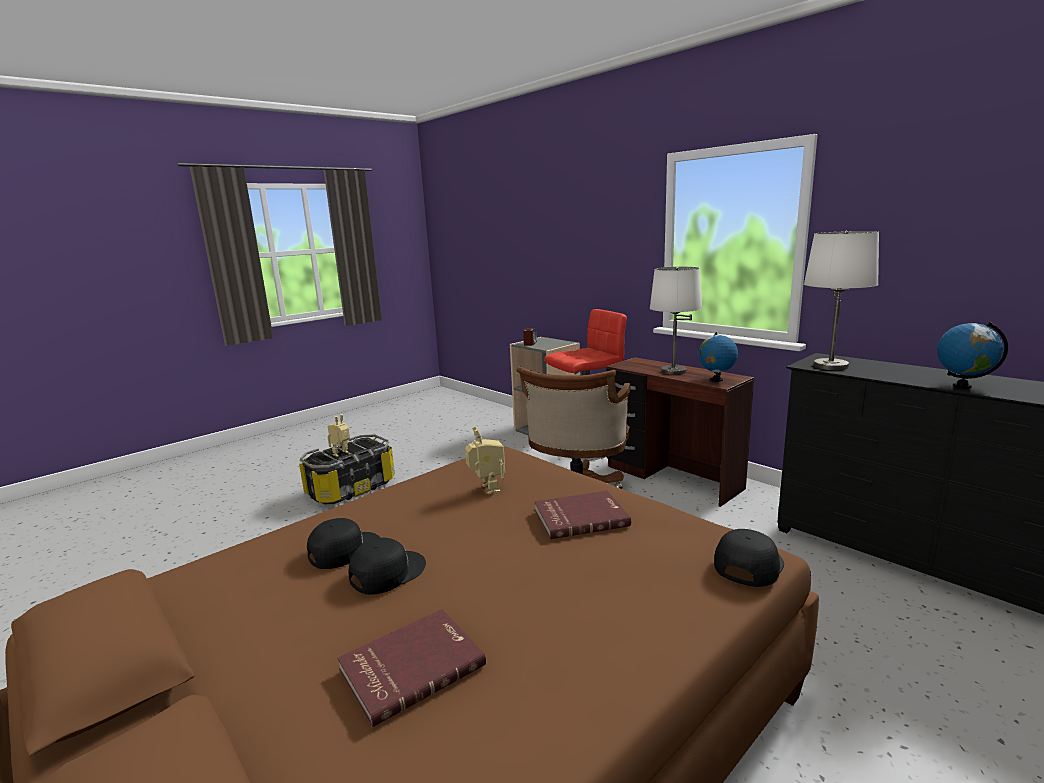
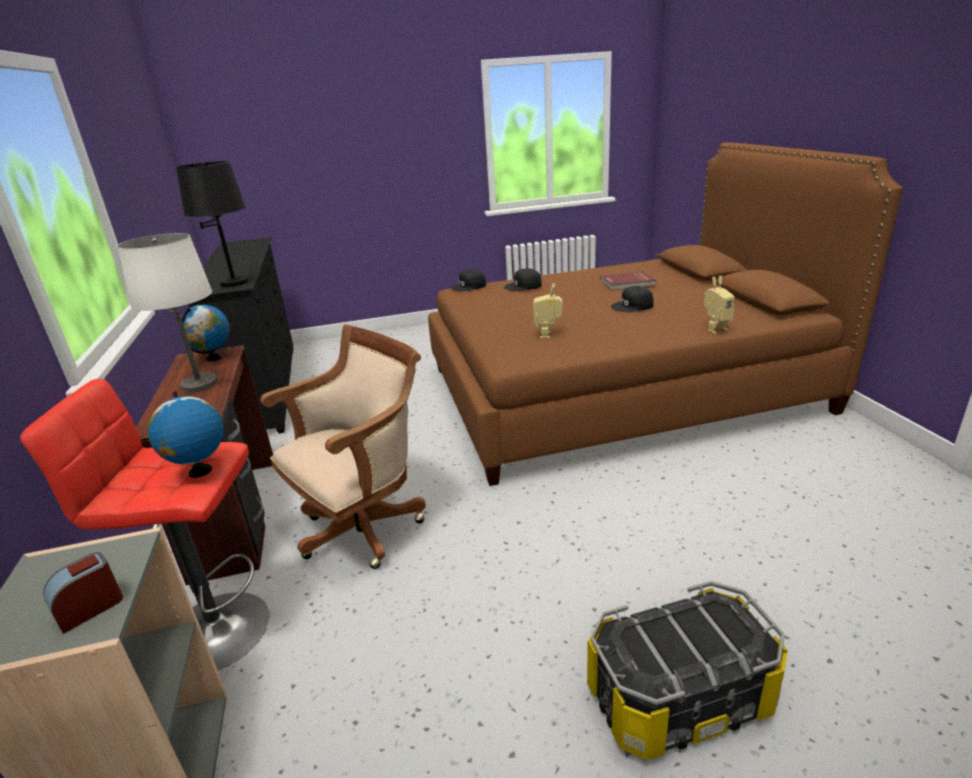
camera: 150 degrees left, 10 degrees up
black cap [307,518,380,569] -> black cap moved to [505,268,542,291]
toy robot [328,414,350,457] -> toy robot moved to [704,276,735,334]
red book [534,490,631,539] -> none
white table lamp [804,231,879,370] -> black table lamp [176,161,248,287]
globe [937,322,1008,389] -> globe moved to [148,391,224,478]

